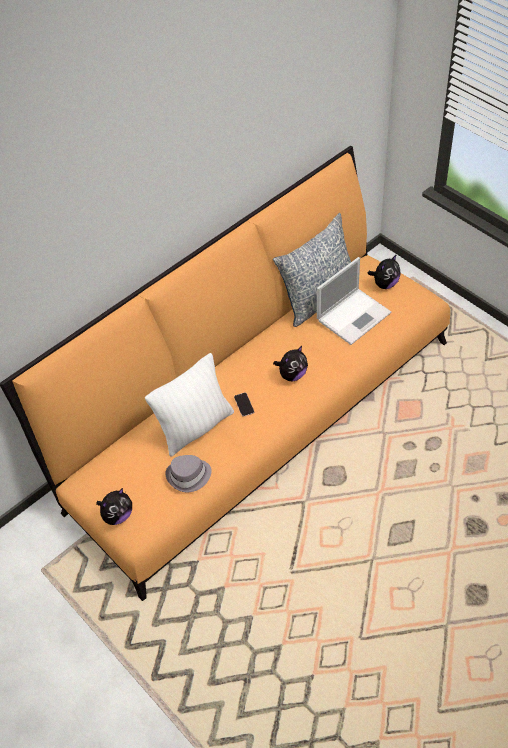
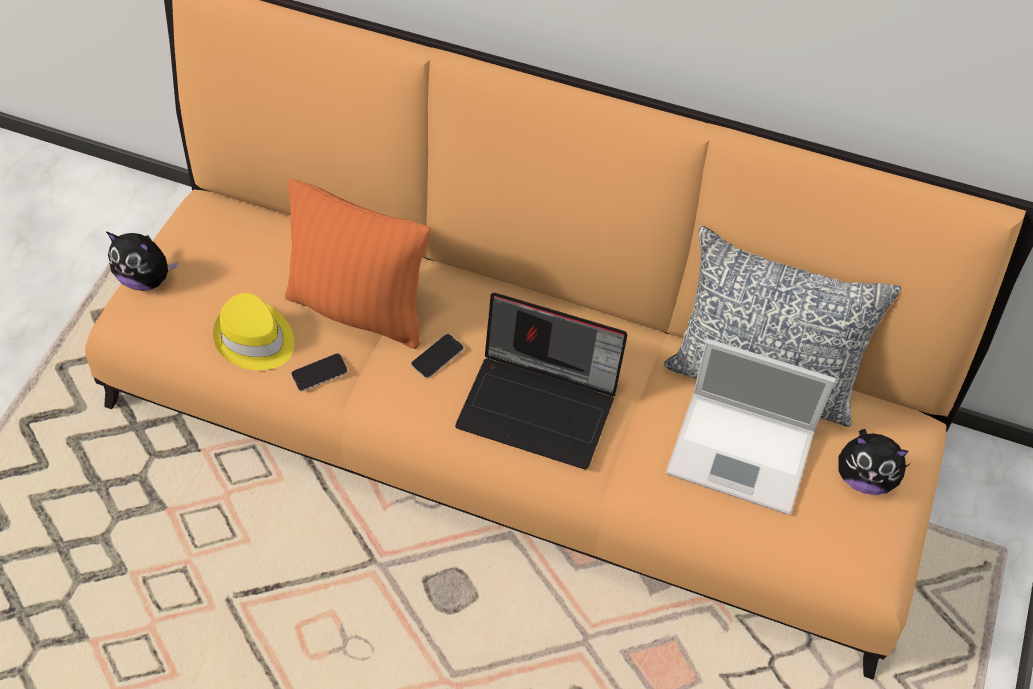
camera: 60 degrees right, 5 degrees up
white pillow [145,353,234,457] -> orange pillow [285,178,430,349]
grey hat [165,455,212,492] -> yellow hat [213,293,295,370]
plush toy [273,346,308,381] -> laptop [455,293,627,469]
none -> phone [291,353,348,392]

